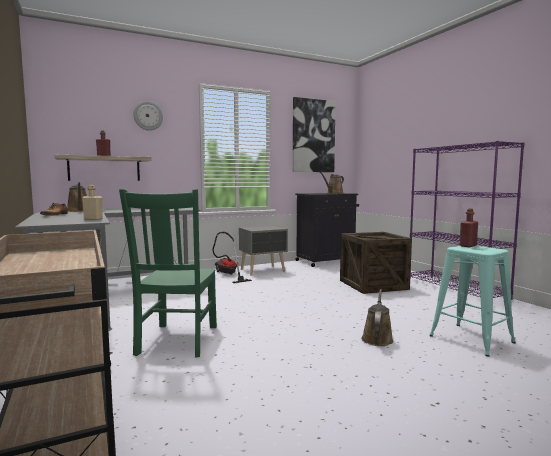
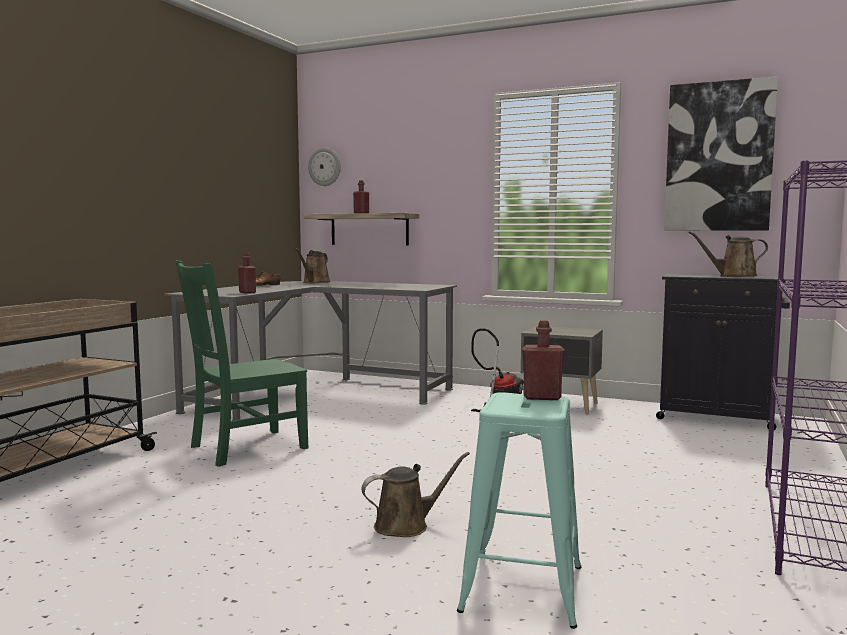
camera: 50 degrees right, 0 degrees up
beige bottle [82,185,103,220] -> red bottle [238,253,256,294]
wall clock [133,101,163,131] -> wall clock moved to [308,148,341,186]
crate [340,232,412,294] -> none

